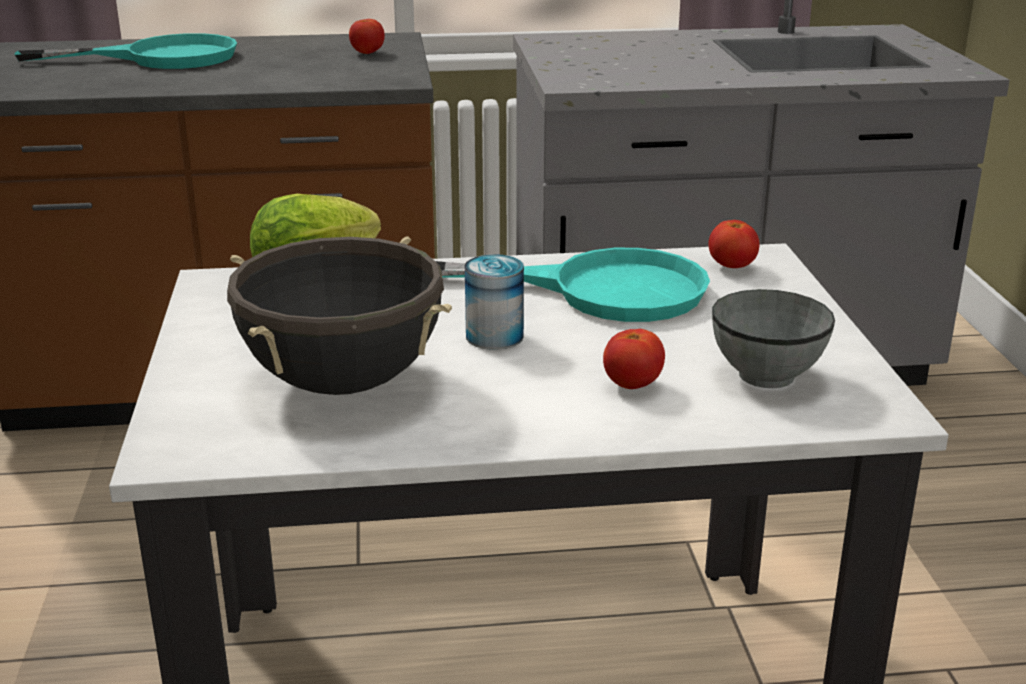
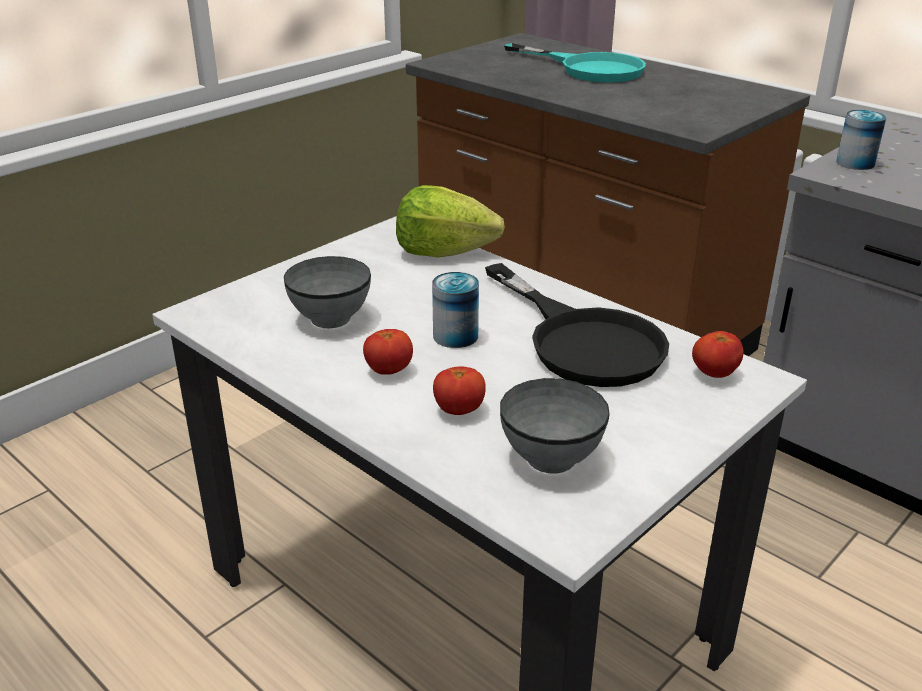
camera: 50 degrees right, 5 degrees up
black cooking pot [227,236,452,395] -> grey bowl [284,256,371,328]
tomato [349,19,385,54] -> tomato moved to [363,329,413,375]
turquoise frying pan [435,248,710,322] -> black frying pan [485,263,669,387]
none -> can [836,110,886,170]

